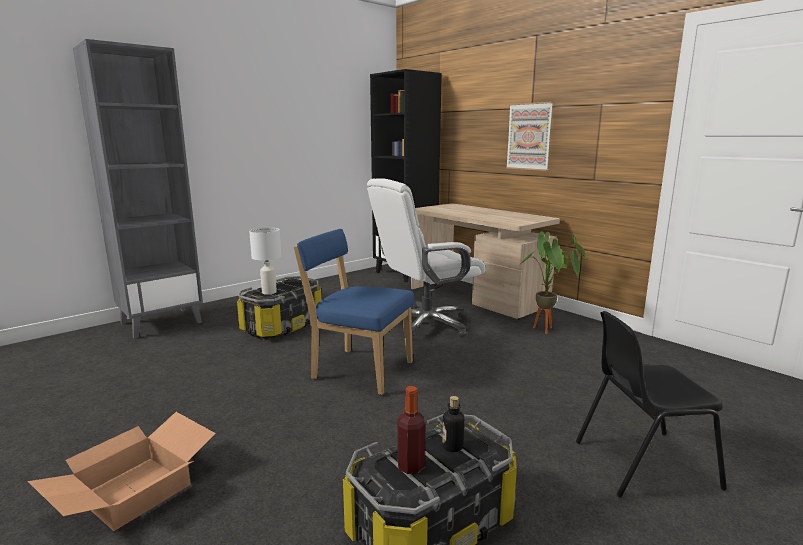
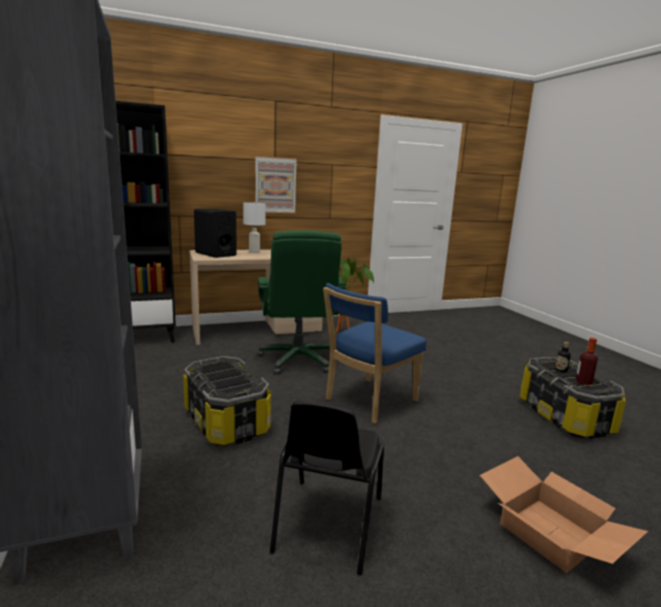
camera: 70 degrees left, 0 degrees up
white table lamp [249,227,281,295] -> white table lamp moved to [243,202,266,253]
white office chair [367,178,485,342] -> green office chair [257,230,347,375]
black chair [576,311,727,498] -> black chair moved to [270,401,384,575]
none -> black speaker [194,209,237,258]

